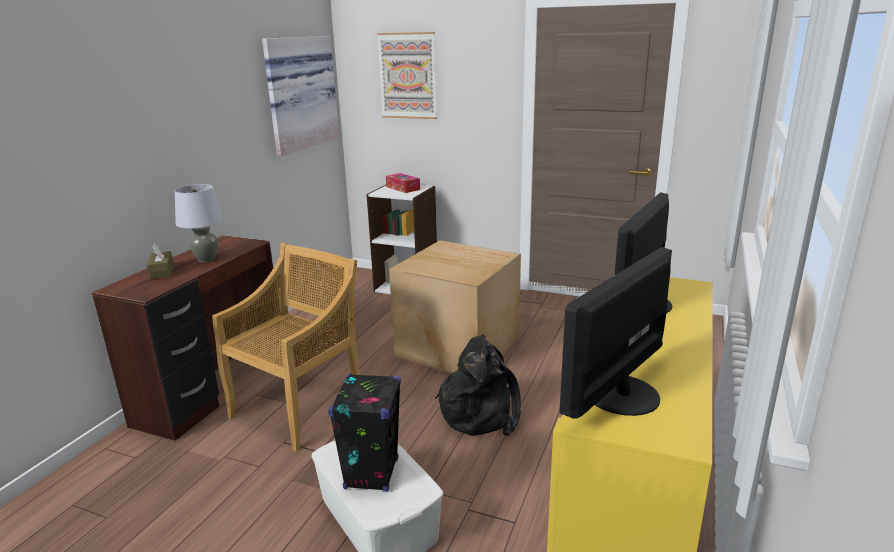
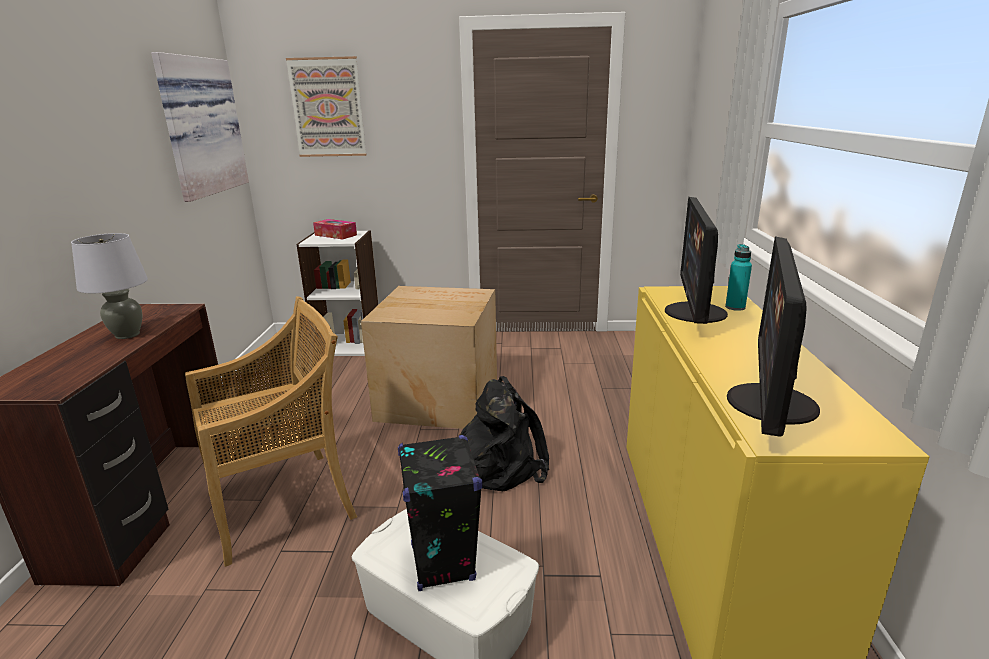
camera: 20 degrees left, 0 degrees up
brown tissue box [147,244,174,279] -> none
beige chair [212,243,360,451] -> beige chair turned 45 degrees clockwise [185,296,357,567]
none -> turquoise bottle [725,244,752,311]

